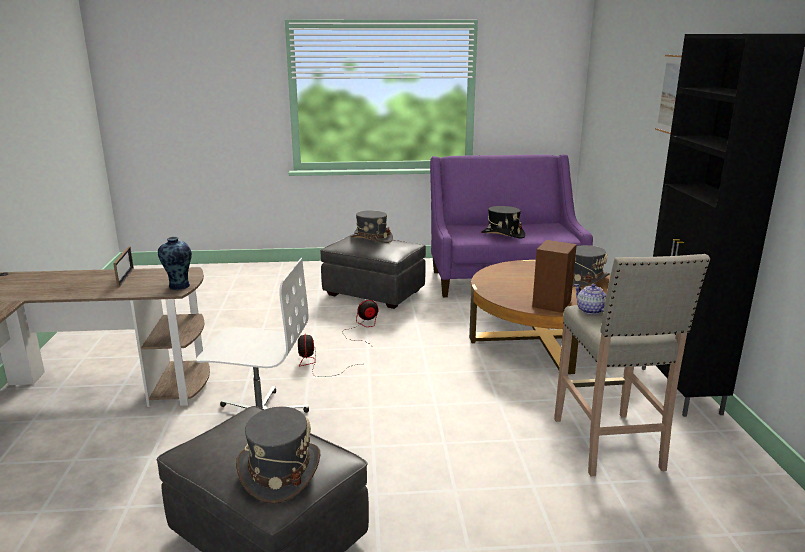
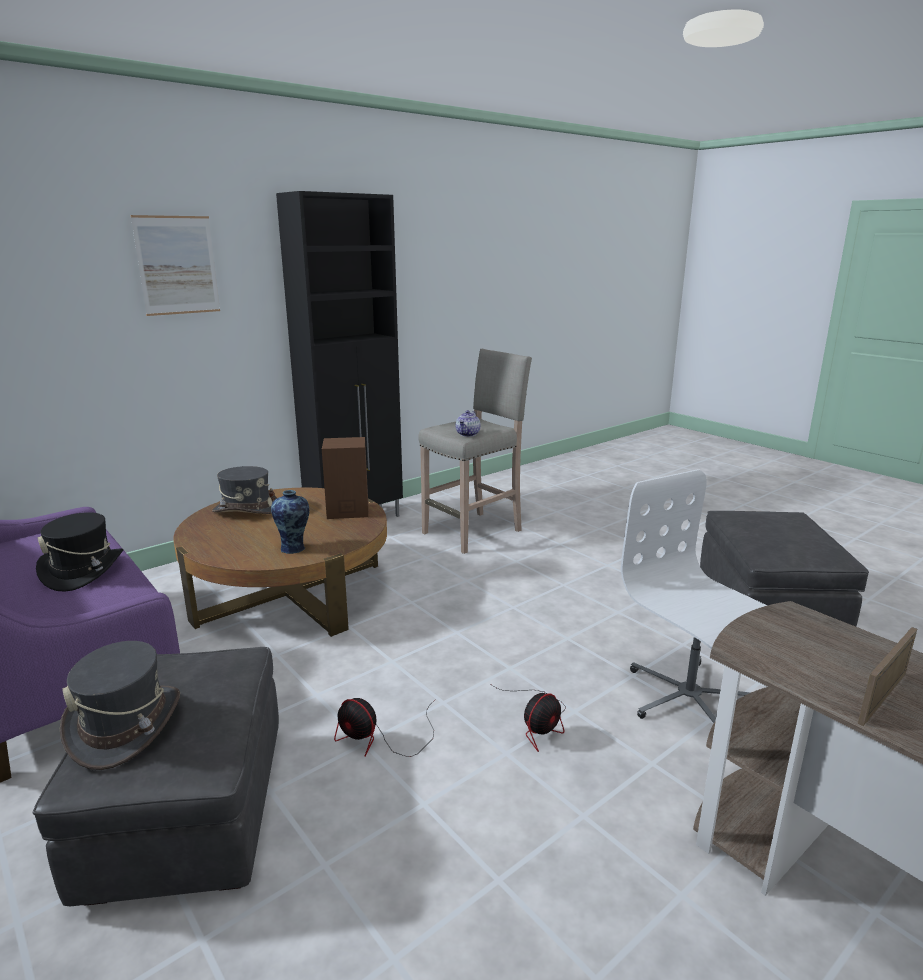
camera: 125 degrees left, 0 degrees up
vase [158,237,192,290] -> vase moved to [271,490,309,554]
grey hat [236,406,320,504] -> none

